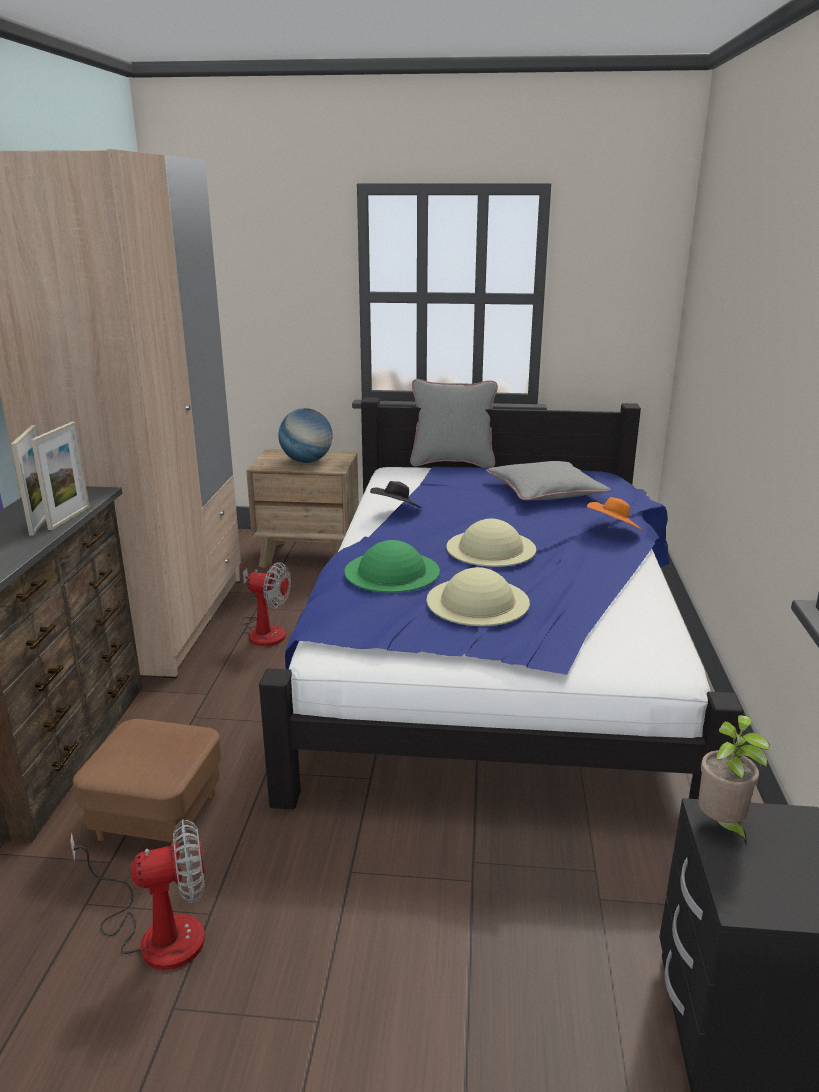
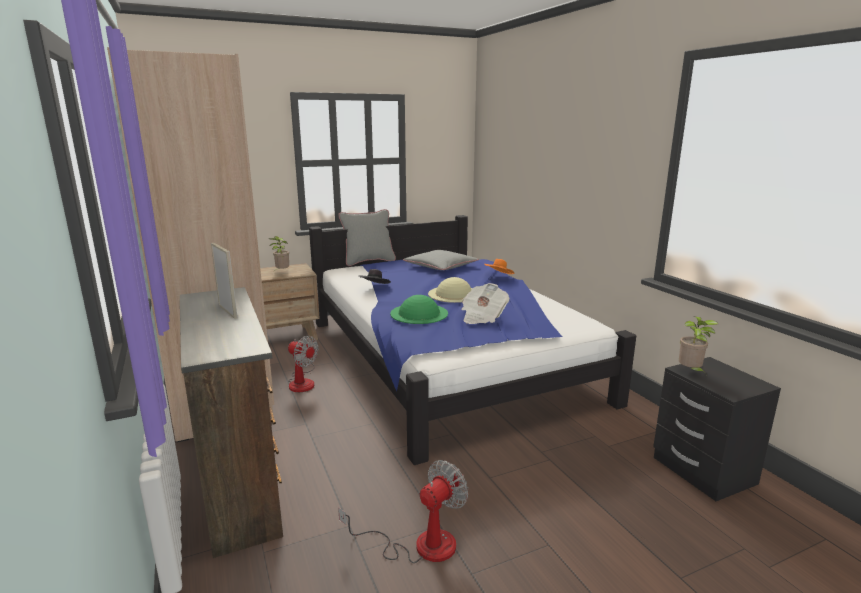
camera: 30 degrees left, 5 degrees down
picture frame [31,422,90,530] -> none
brown ottoman [73,719,222,851] -> none
fan [240,562,291,646] -> fan turned 45 degrees clockwise [288,336,319,392]
globe [278,408,333,463] -> potted plant [269,236,289,272]
beige hat [426,567,530,626] -> newspaper [462,283,509,324]

